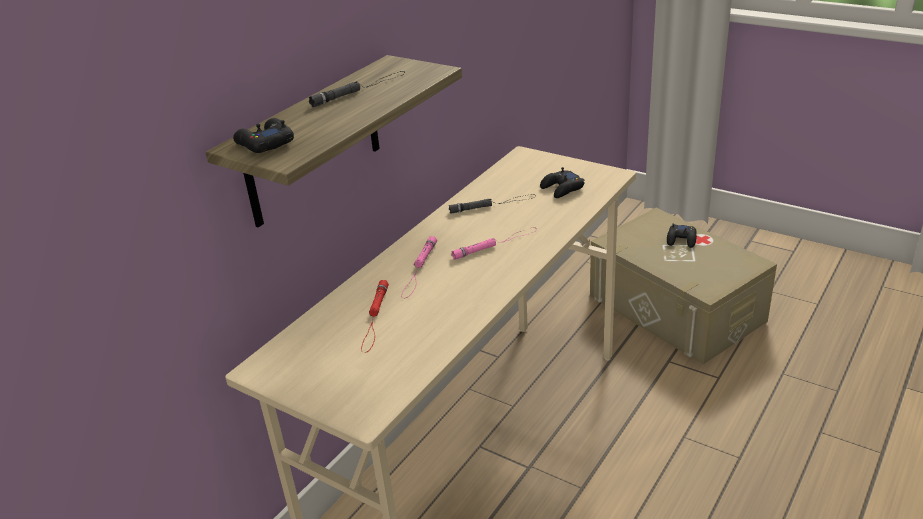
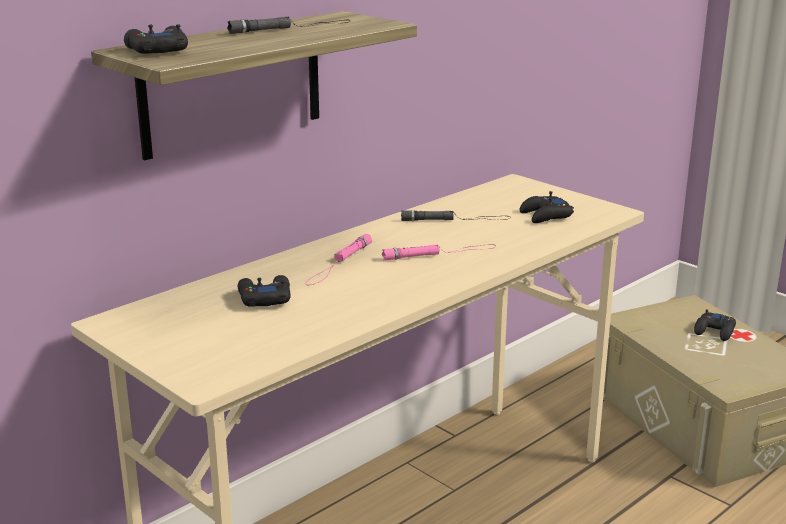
camera: 10 degrees right, 10 degrees down
red flashlight [361,280,389,353] -> black game controller [238,275,290,307]

